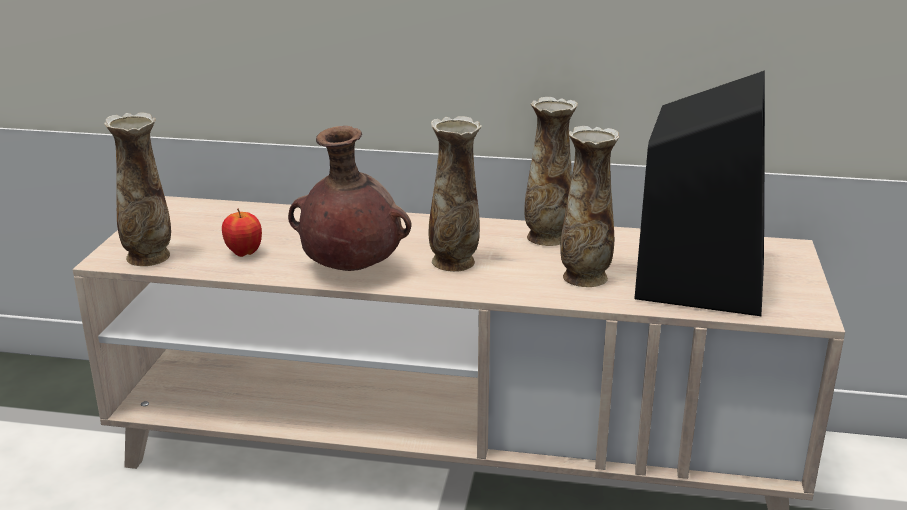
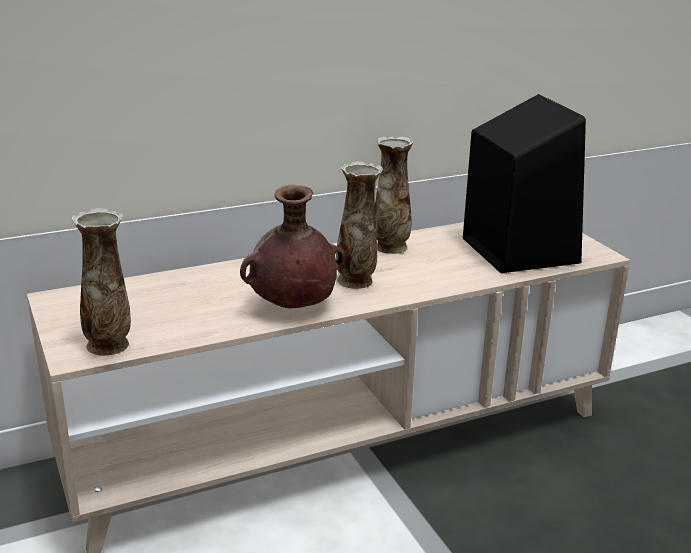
camera: 35 degrees left, 0 degrees up
apple [222,209,262,257] -> none
vase [560,126,620,287] -> none

